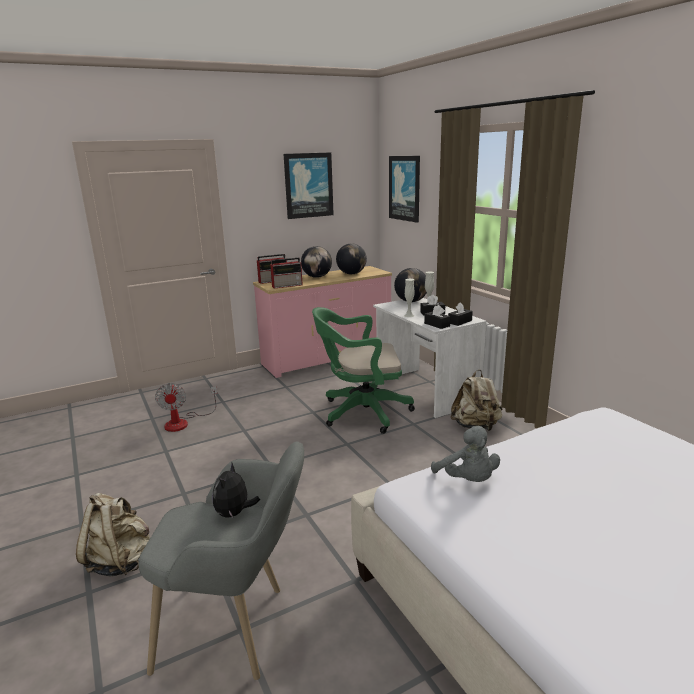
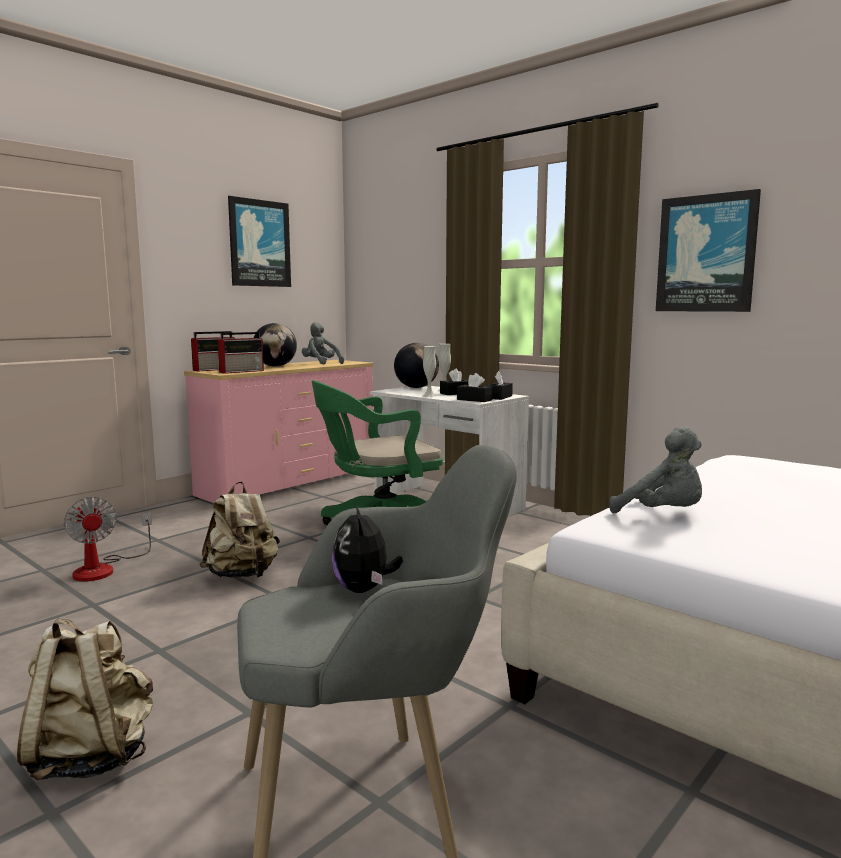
camera: 20 degrees left, 10 degrees down
globe [336,244,367,274] -> grey plush toy [302,322,344,364]
picture [389,156,420,223] -> picture moved to [656,189,761,312]
beige backpack [451,369,503,431] -> beige backpack moved to [200,481,280,578]

